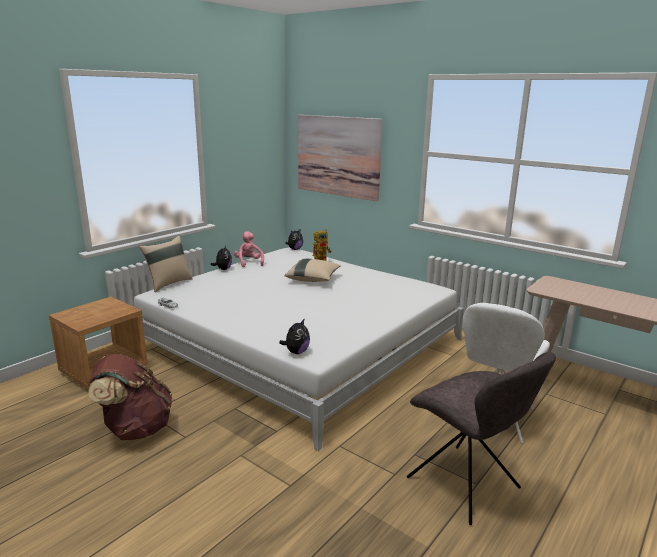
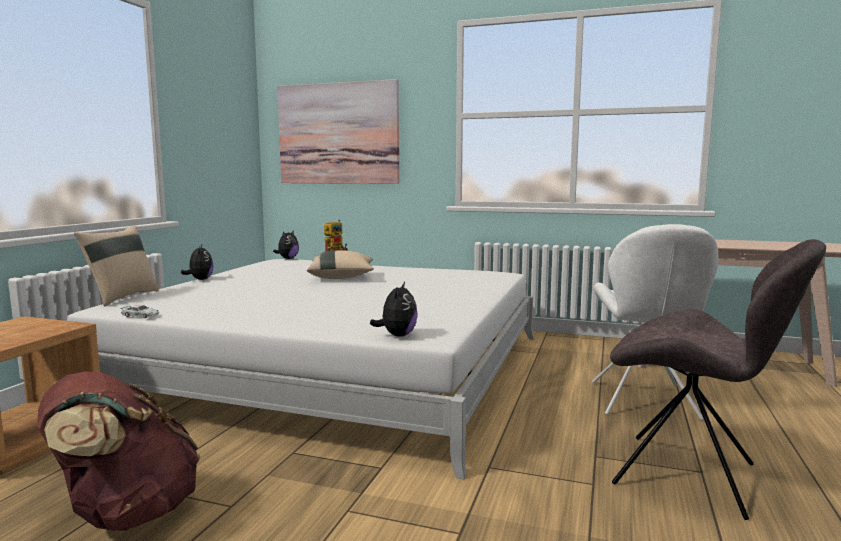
camera: 20 degrees left, 10 degrees down
pink plush toy [234,231,264,267] -> none

